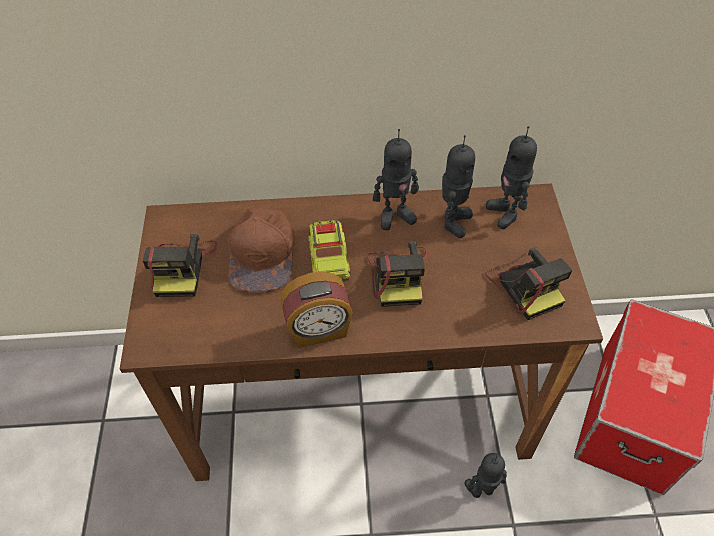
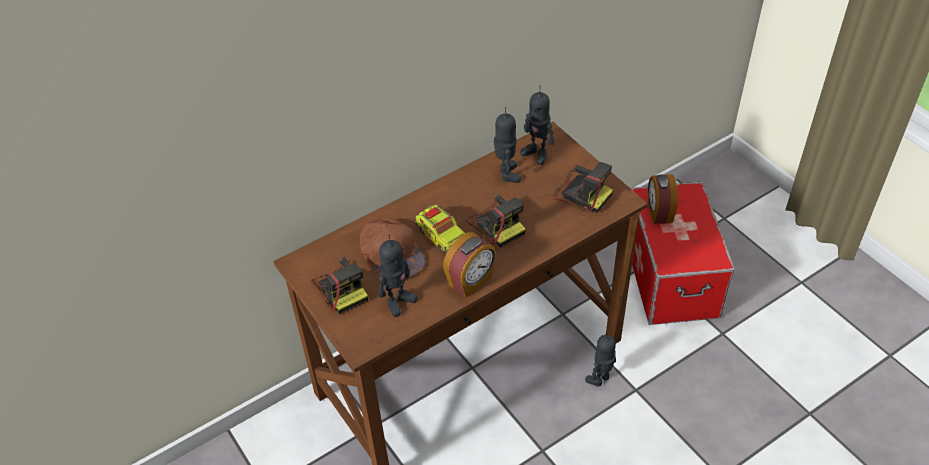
camera: 30 degrees left, 5 degrees down
toy robot [373,129,419,230] -> toy robot moved to [379,235,418,317]
none -> alarm clock [648,174,678,224]

